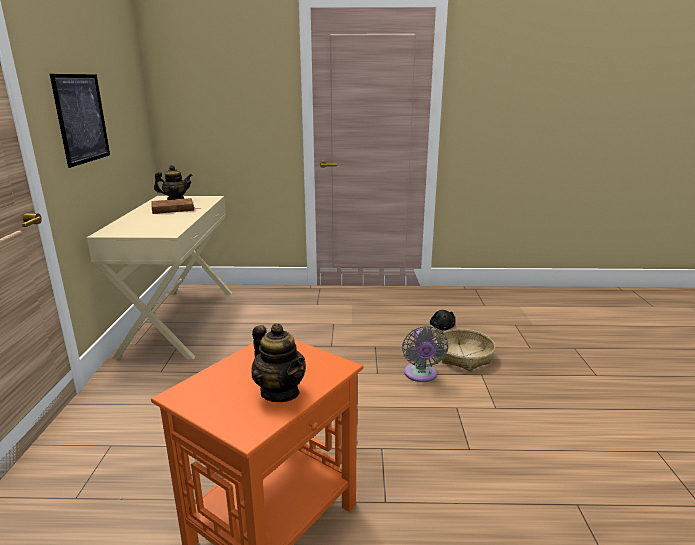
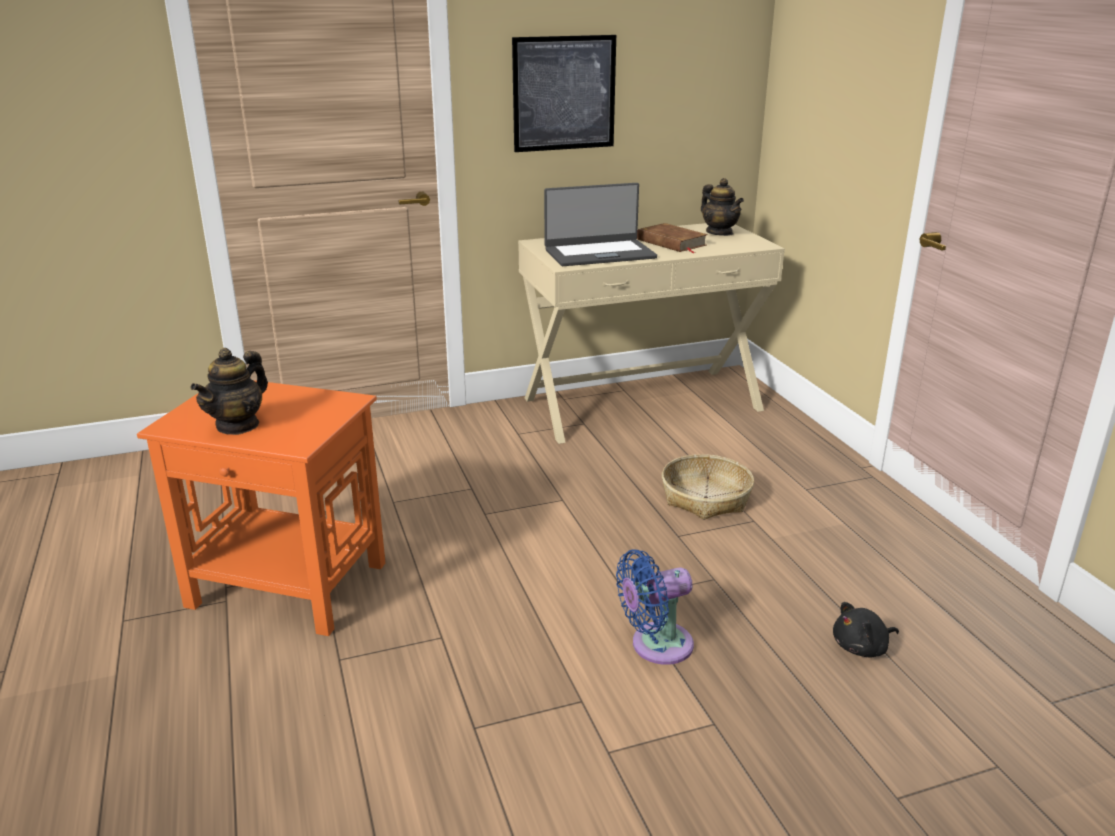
camera: 70 degrees right, 5 degrees up
grey fan [402,325,448,382] -> blue fan [616,549,694,665]
basket [435,329,495,371] -> basket moved to [662,454,754,519]
none -> laptop [544,183,657,266]

